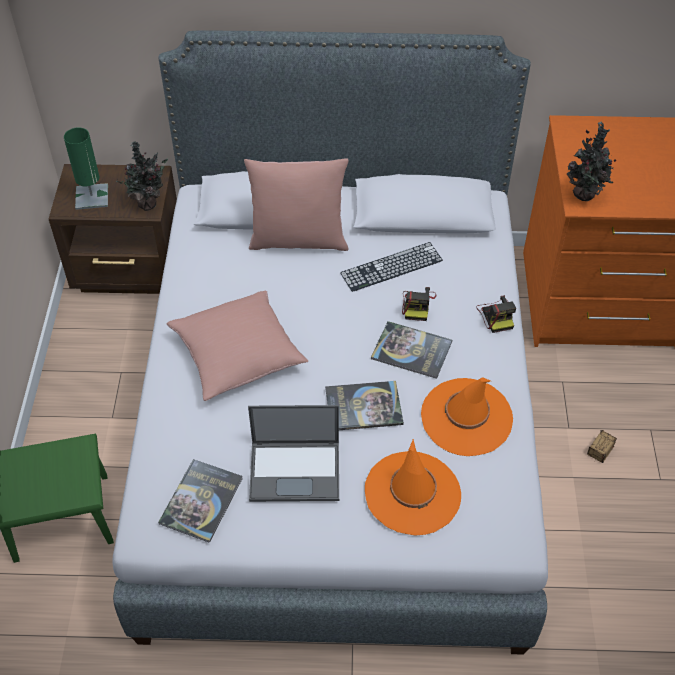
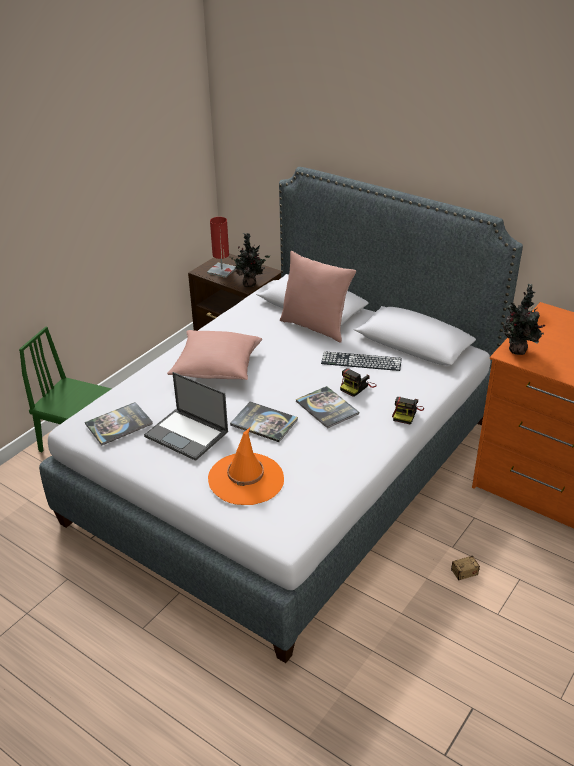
camera: 35 degrees right, 15 degrees down
green table lamp [64,127,108,210] -> red table lamp [207,217,236,278]
orange hat [421,377,513,456] -> none

